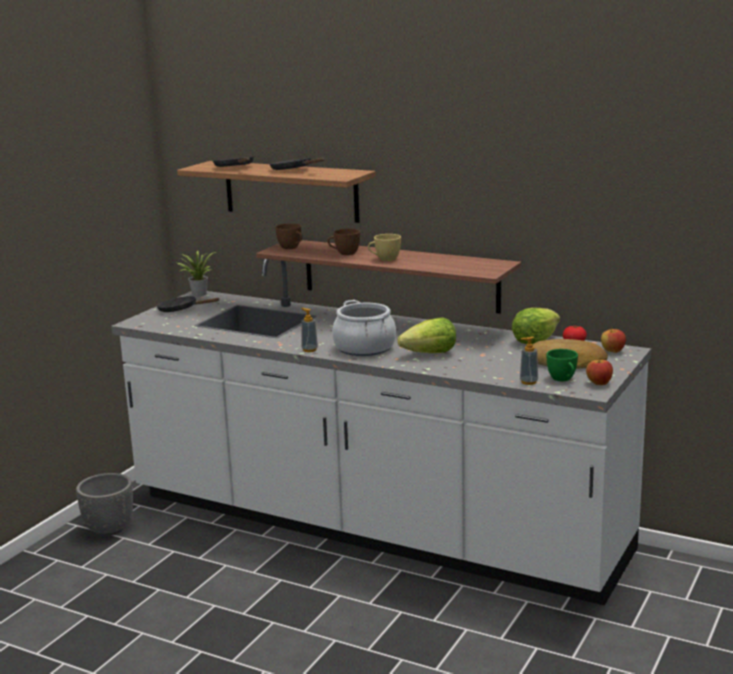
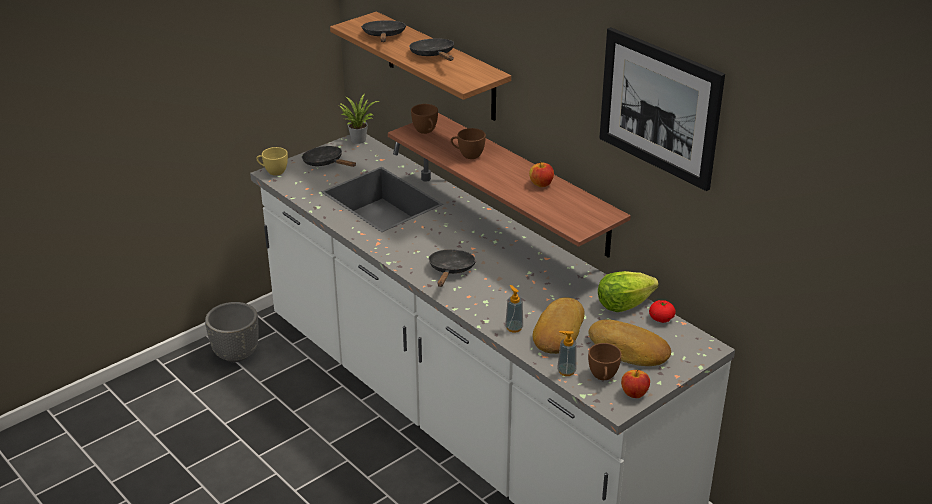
camera: 20 degrees right, 15 degrees up
soap dispenser [301,308,318,352] -> soap dispenser moved to [505,285,523,333]
cooking pot [332,300,396,356] -> black frying pan [429,249,476,287]
yellow cup [368,234,401,261] -> yellow cup moved to [256,147,288,176]
lettuce [398,318,456,353] -> none
green cup [547,349,578,381] -> brown cup [588,343,622,380]
apple [601,328,626,353] -> apple moved to [529,162,554,187]
none -> bread [533,297,585,354]
none -> picture [599,27,725,191]

